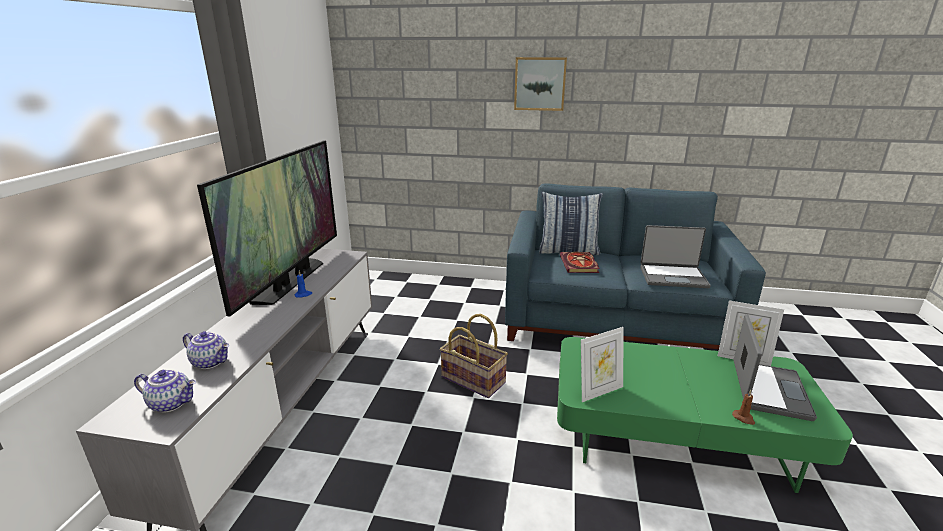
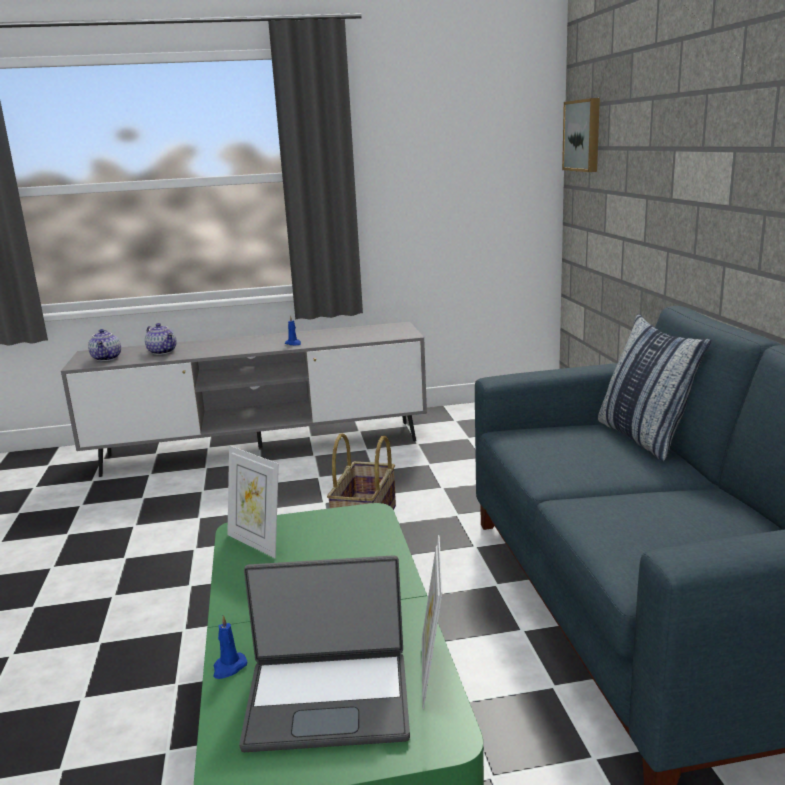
camera: 70 degrees right, 5 degrees down
teapot [183,331,229,369] -> teapot turned 45 degrees counterclockwise [145,323,177,355]
television [197,141,337,317] -> none
picture [514,57,567,111] -> picture moved to [562,98,600,172]
book [560,252,600,273] -> none
laptop [640,225,711,288] -> none
brown candle [732,390,755,425] -> blue candle [213,615,247,679]

